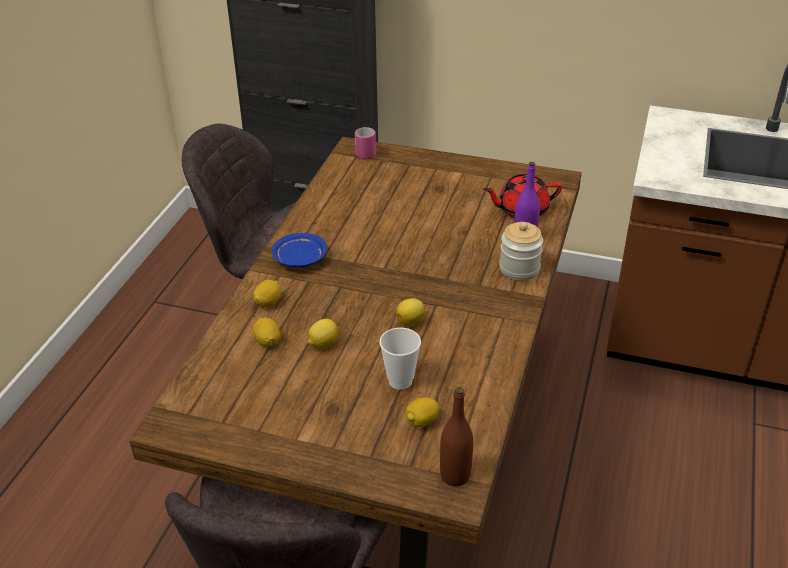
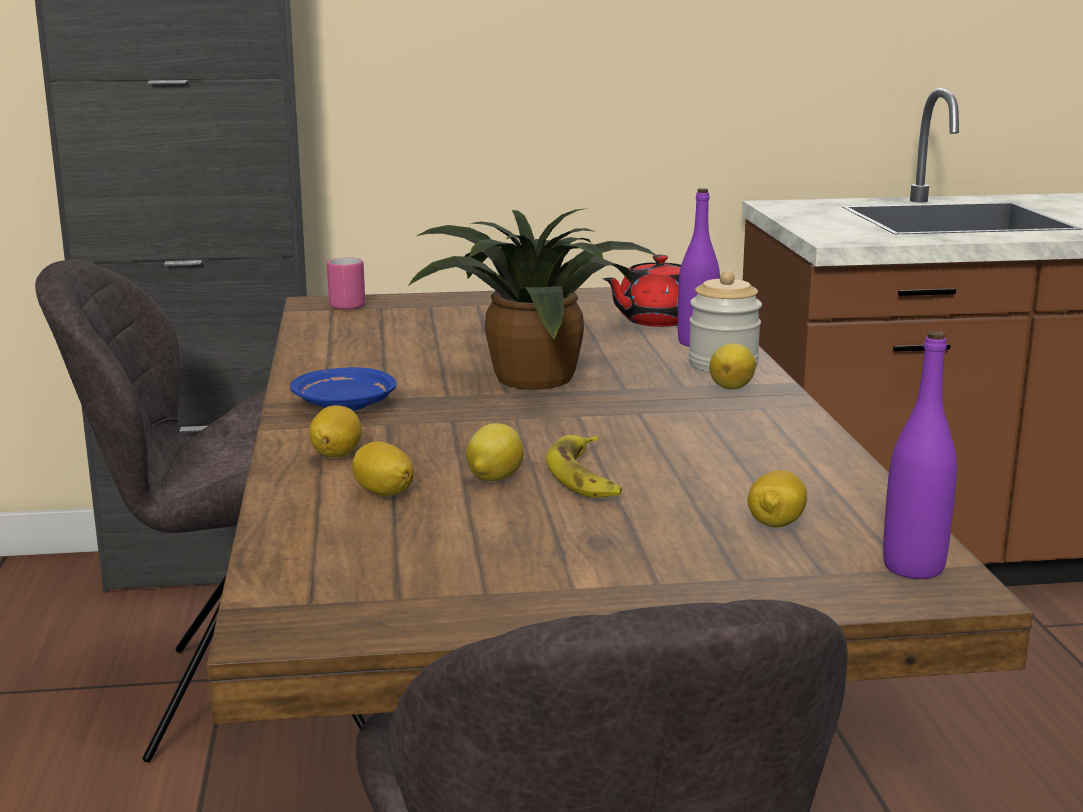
camera: 25 degrees left, 20 degrees down
cup [379,328,421,390] -> none
lemon [396,298,425,326] -> lemon moved to [709,343,756,390]
brown bottle [440,387,473,486] -> purple bottle [883,331,957,579]
none -> potted plant [408,208,661,390]
none -> banana [545,435,622,497]

